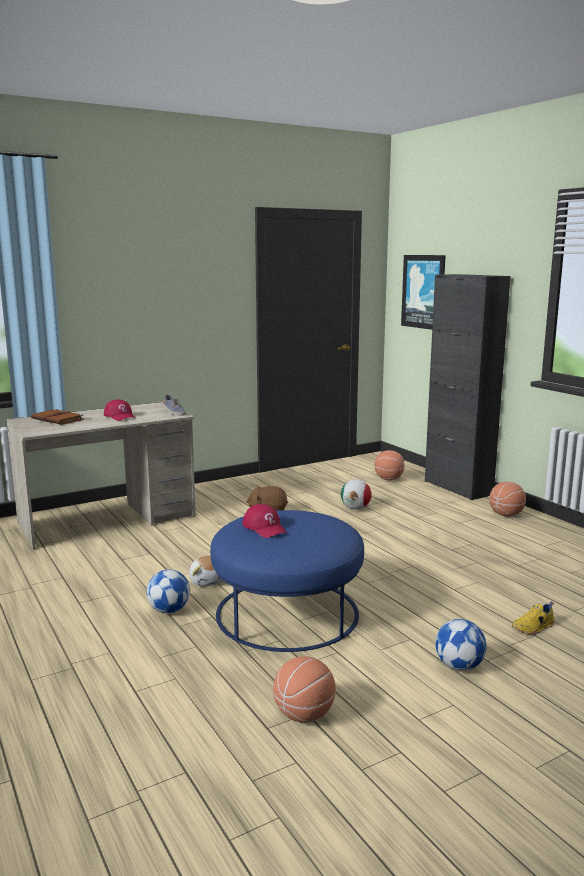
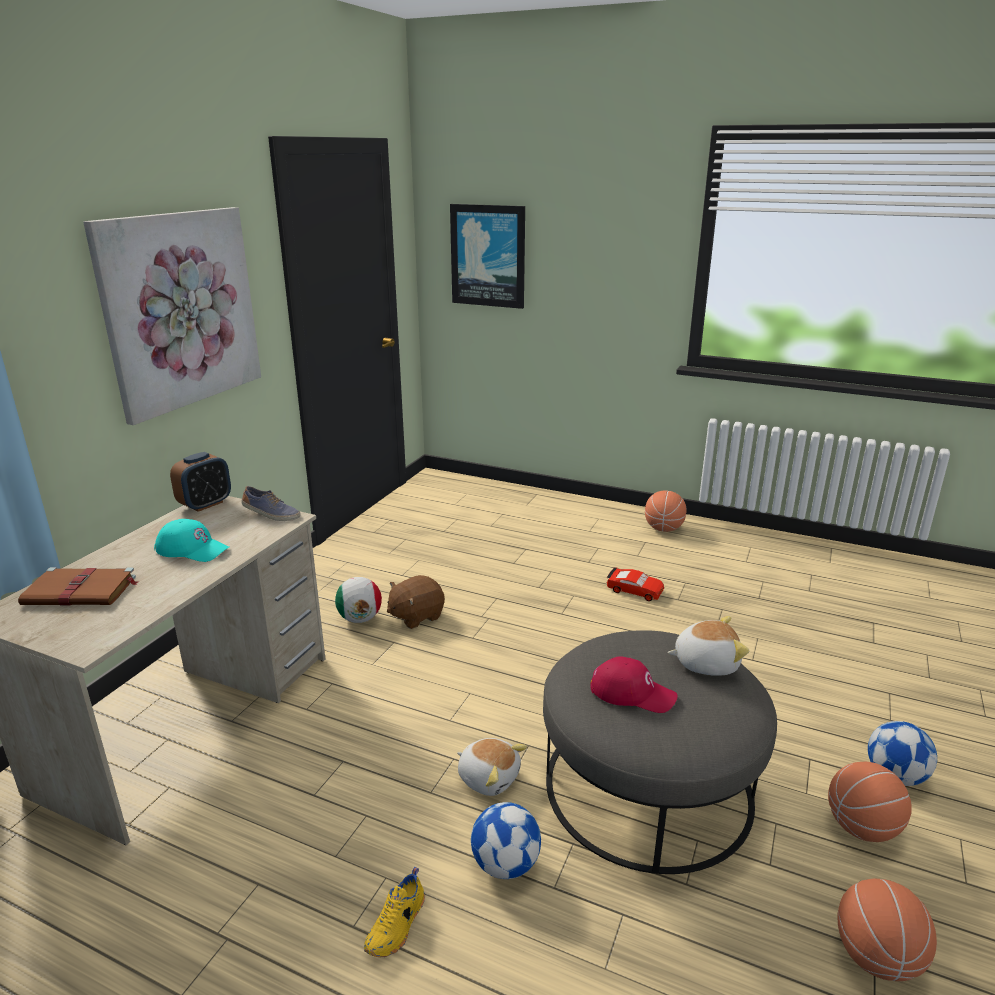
camera: 35 degrees left, 10 degrees up
red cap [104,399,135,421] -> turquoise cap [154,519,229,562]
blue ottoman [210,510,364,652] -> grey ottoman [543,630,777,874]
football [341,479,372,510] -> football moved to [335,577,382,623]
basketball [375,450,405,480] -> basketball moved to [828,762,912,842]
black cabinet [425,274,511,500] -> none
yellow shoe [512,602,554,635] -> yellow shoe moved to [364,867,425,957]
none -> picture [83,207,261,425]
none -> alarm clock [170,452,231,512]
none -> red toy car [606,568,664,601]
none -> plush toy [667,616,749,676]

